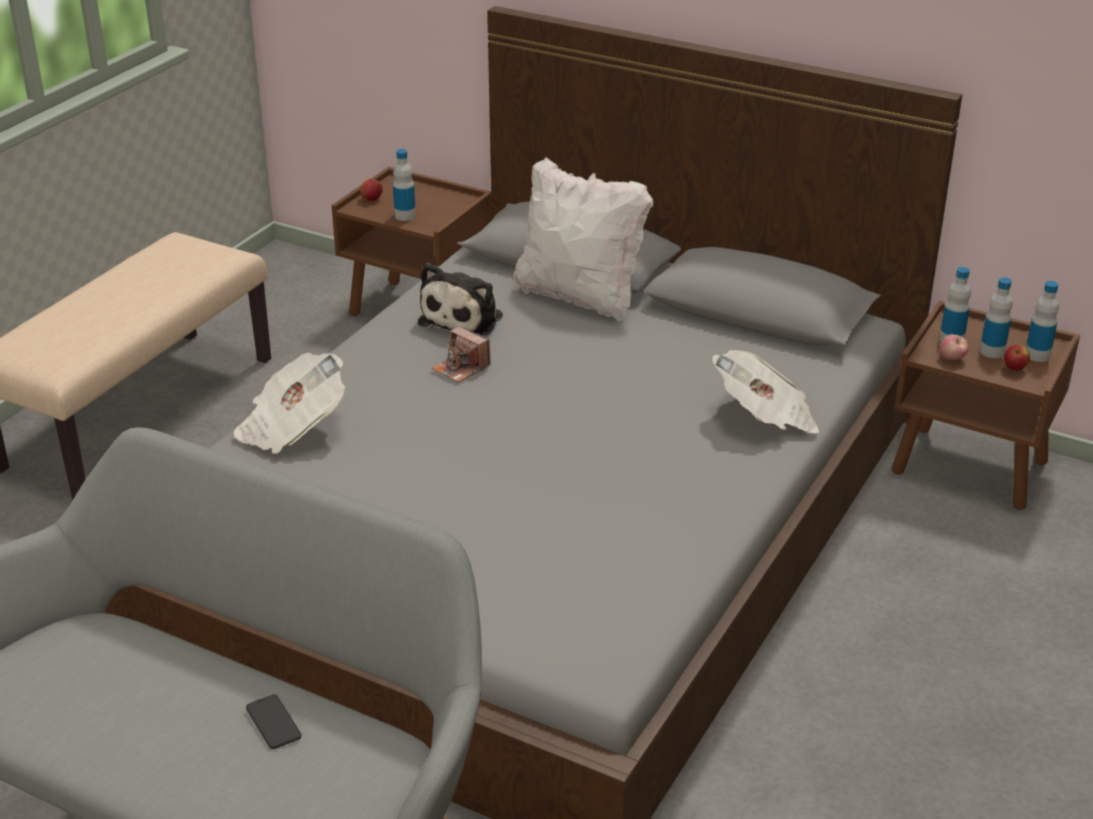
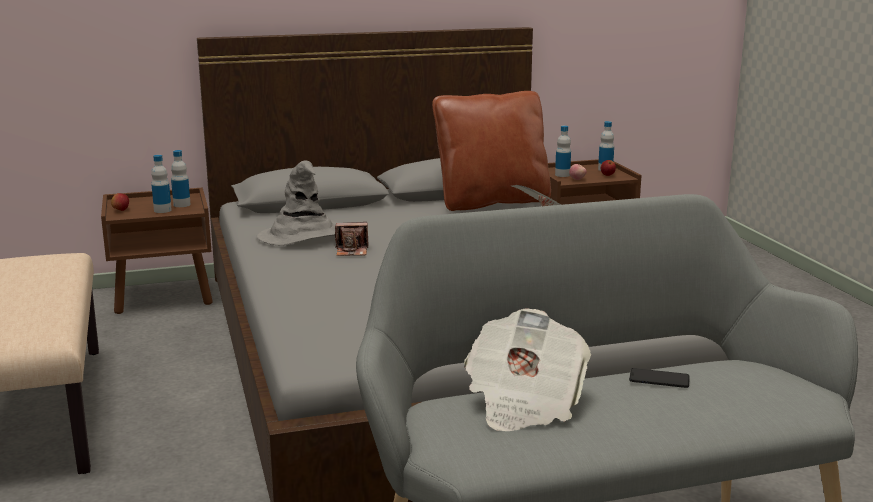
camera: 45 degrees left, 15 degrees down
newspaper [234,353,345,454] -> newspaper moved to [464,309,591,431]
plush toy [418,263,503,336] -> grey hat [257,160,340,246]
white pillow [514,157,653,321] -> none
bottle [980,277,1013,358] -> bottle moved to [171,150,191,207]
none -> brown pillow [432,91,551,211]

